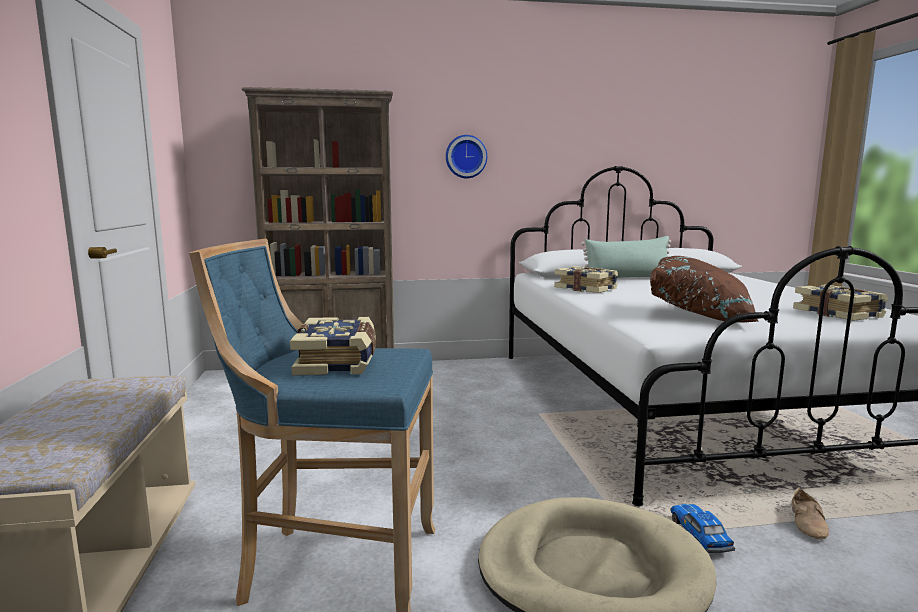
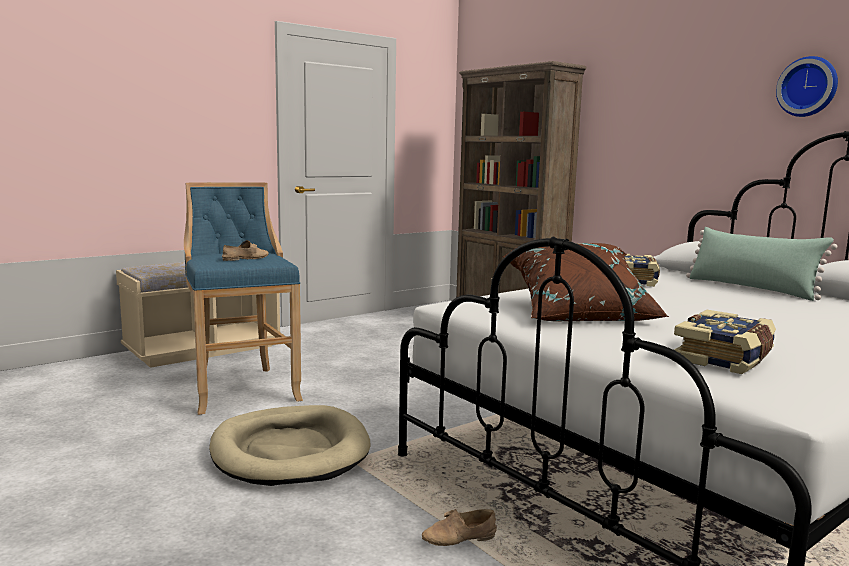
camera: 60 degrees right, 0 degrees up
book [290,317,376,376] -> beige shoe [222,240,269,261]
wall clock [446,135,487,178] -> wall clock moved to [776,56,838,117]
toy car [671,504,735,553] -> none

